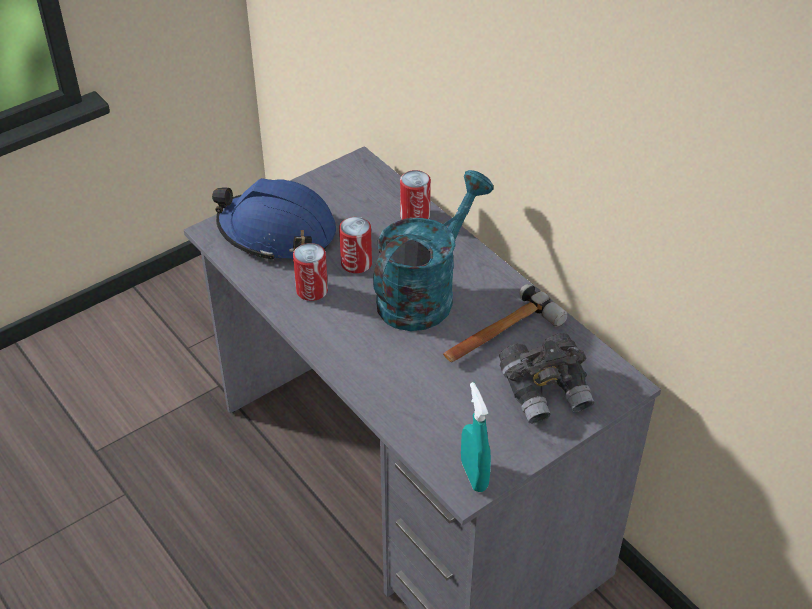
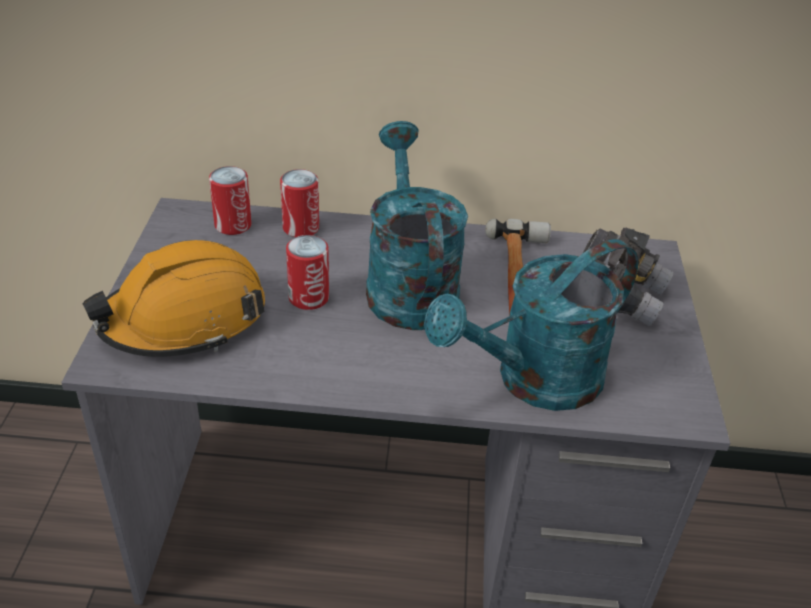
camera: 50 degrees left, 5 degrees down
blue hard hat [212,178,336,262] -> orange hard hat [83,240,265,357]
can [293,243,328,301] -> can moved to [209,166,251,235]
turquoise spray bottle [461,382,491,492] -> none
none -> turquoise watering can [424,239,638,411]

